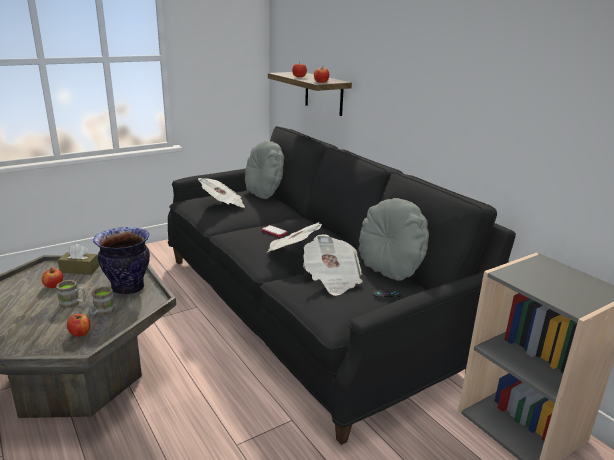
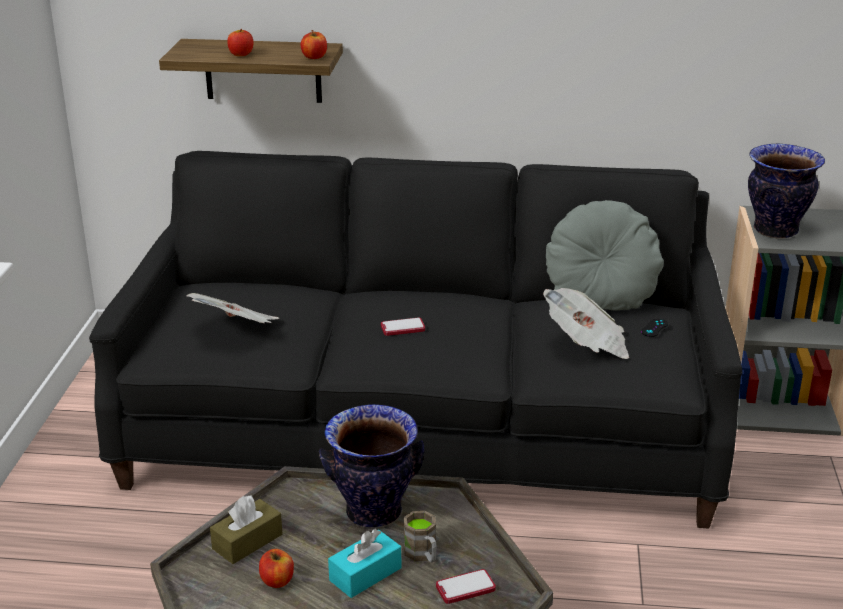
camera: 50 degrees left, 5 degrees up
brown mug [56,280,86,308] -> turquoise tissue box [328,529,401,598]
apple [67,314,90,337] -> phone [436,569,496,604]
grey pillow [245,141,284,199] -> none
newspaper [268,222,322,252] -> none
none -> vase [748,144,825,239]

